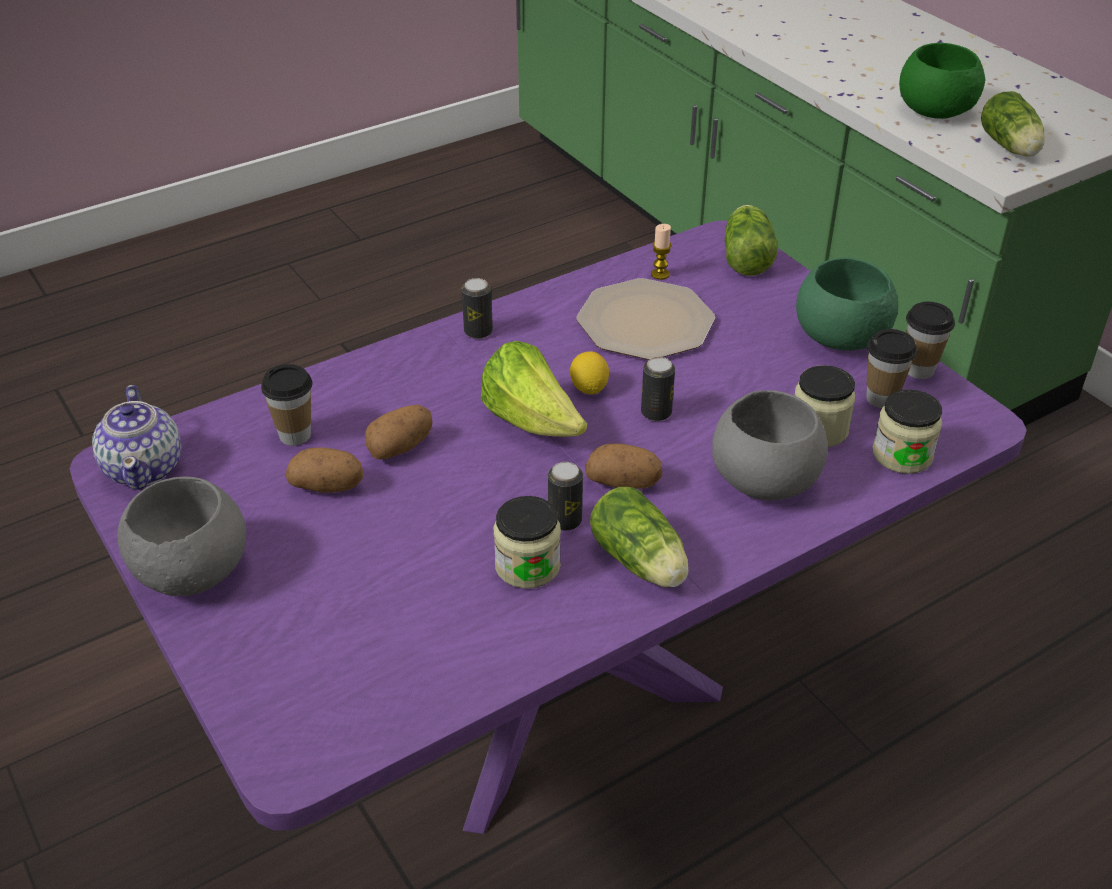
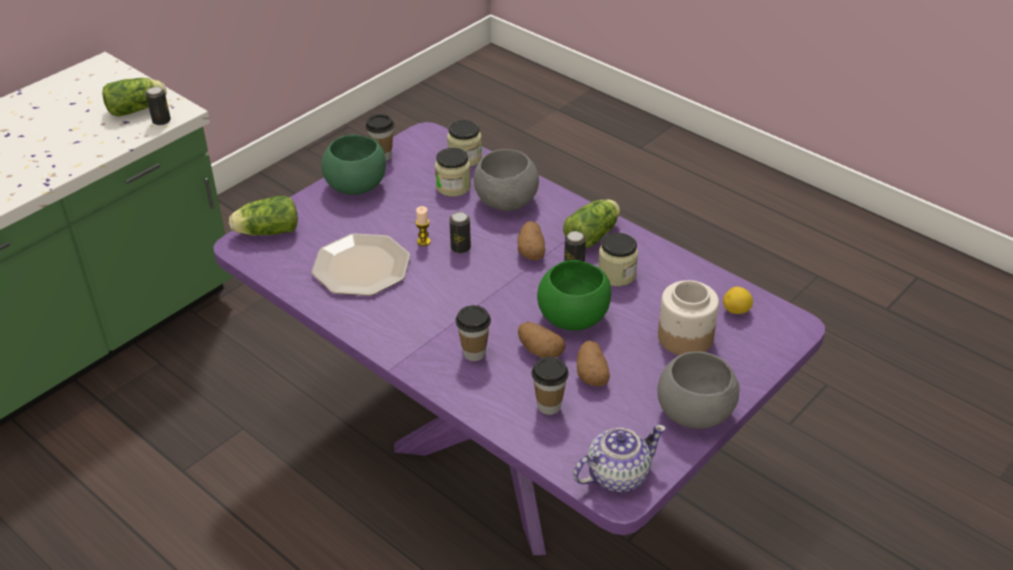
camera: 105 degrees left, 0 degrees up
can [462,278,493,339] -> can moved to [146,86,171,125]
lettuce [481,341,587,437] -> none
lemon [570,351,609,395] -> lemon moved to [723,287,753,314]
candle [651,224,672,280] -> candle moved to [415,206,431,246]
cup [866,329,917,408] -> cup moved to [456,305,491,361]
green bowl [899,43,985,119] -> green bowl moved to [537,260,611,331]
none -> jar [658,280,719,355]

